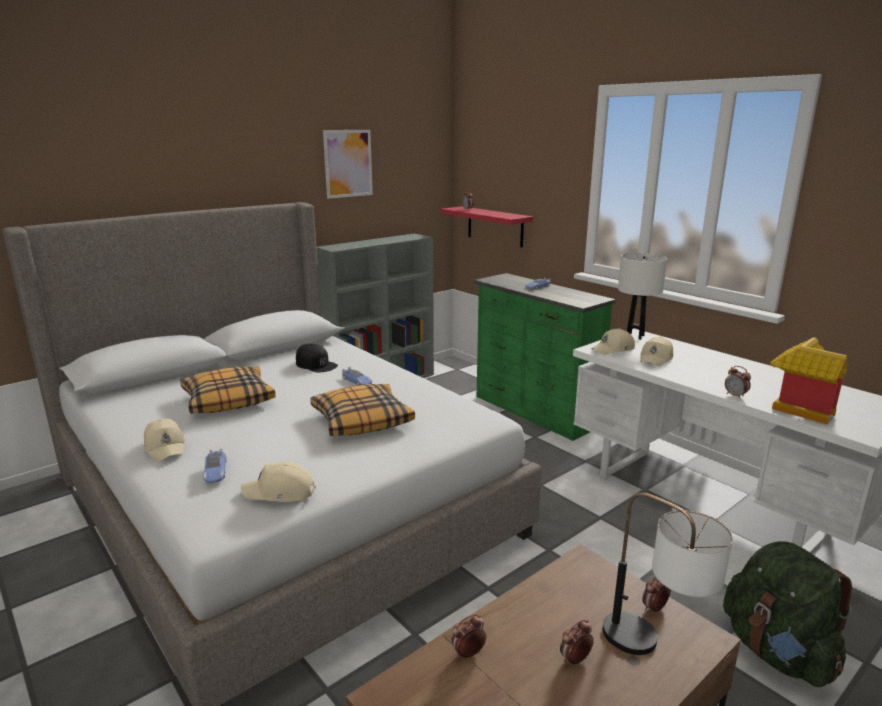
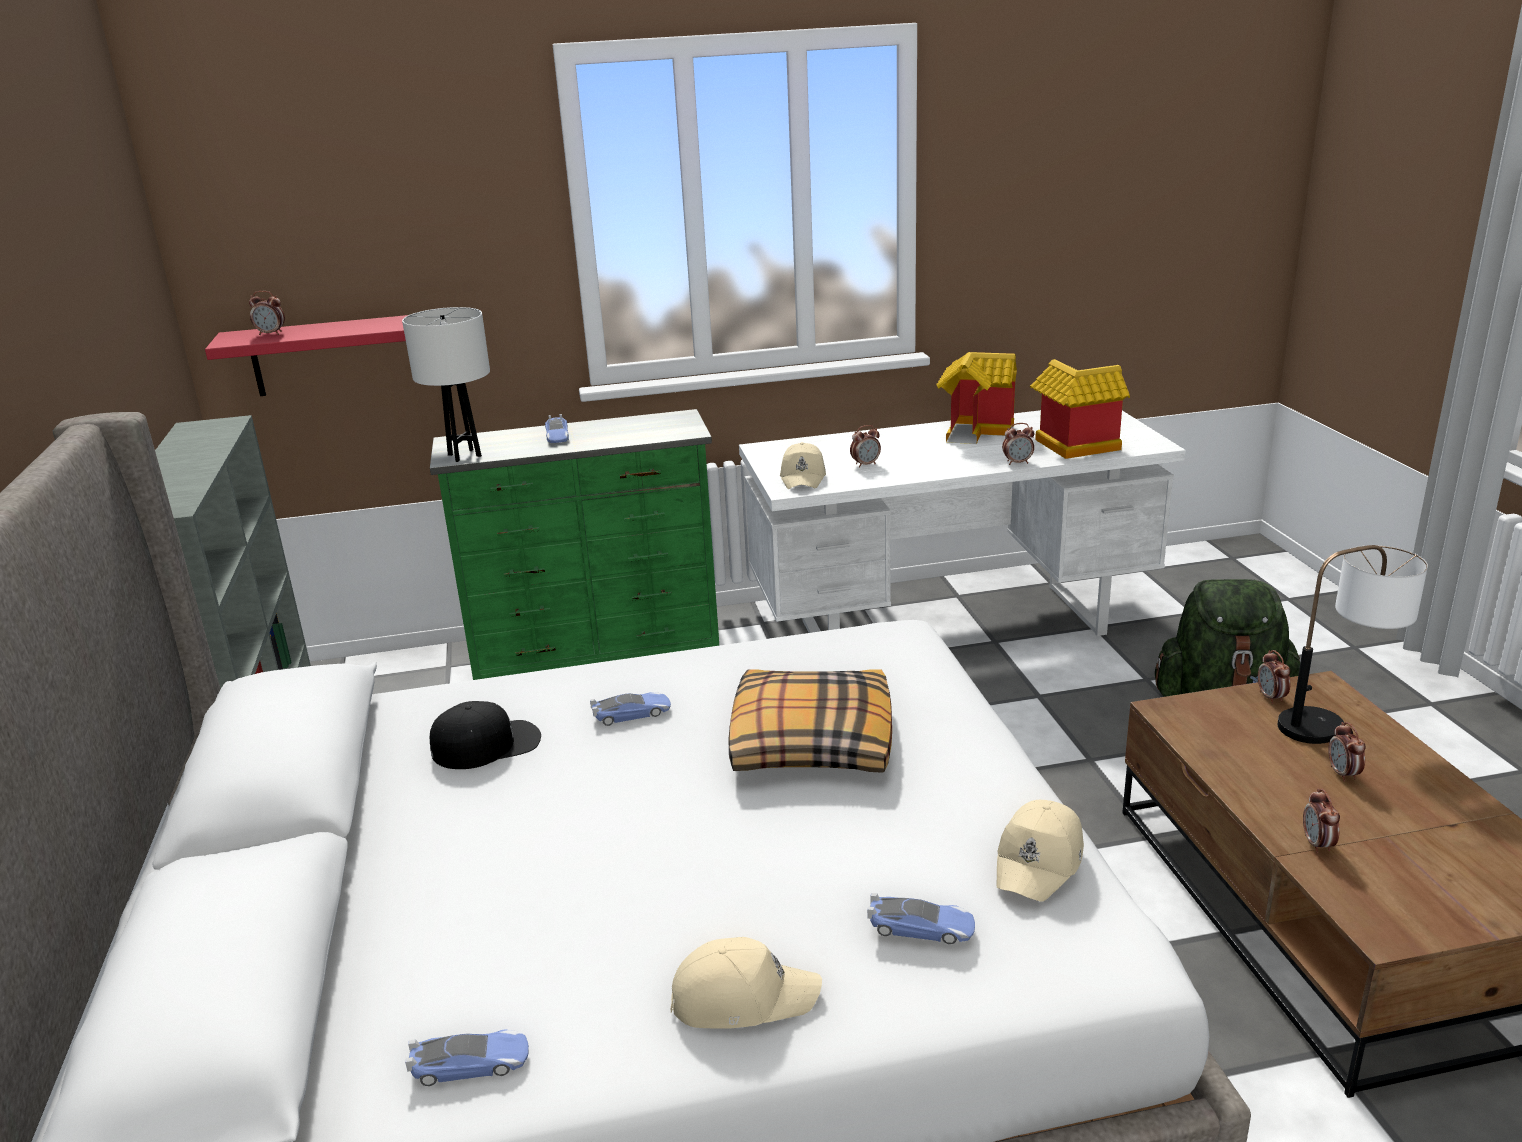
camera: 60 degrees left, 5 degrees up
pillow [180,367,276,413] -> none
picture [323,130,373,199] -> none
white table lamp [618,253,667,340] -> white table lamp moved to [402,307,490,462]
beige cap [640,336,673,366] -> alarm clock [850,425,881,468]
none -> toy car [405,1029,529,1086]
none -> toy house [937,352,1017,444]

